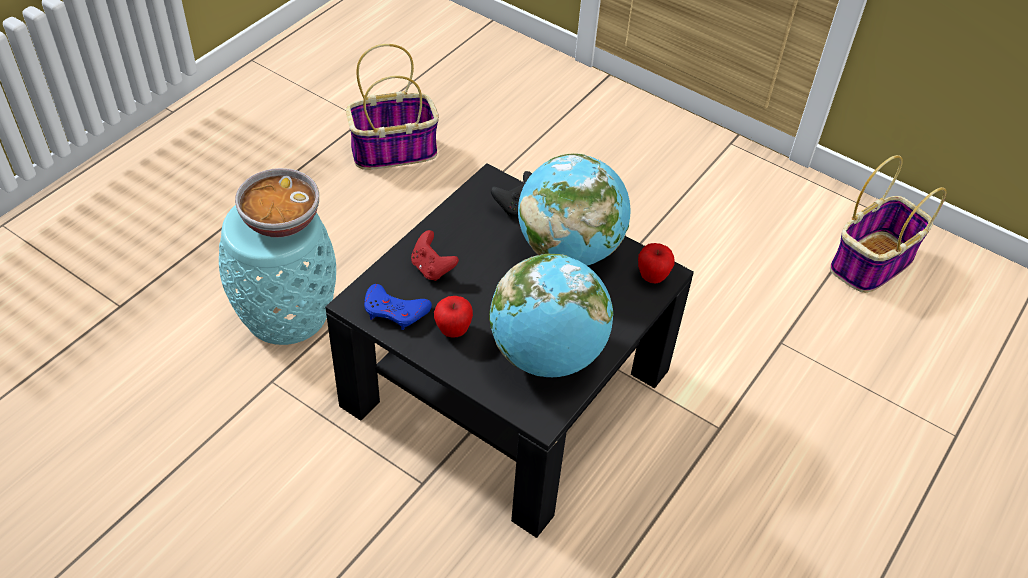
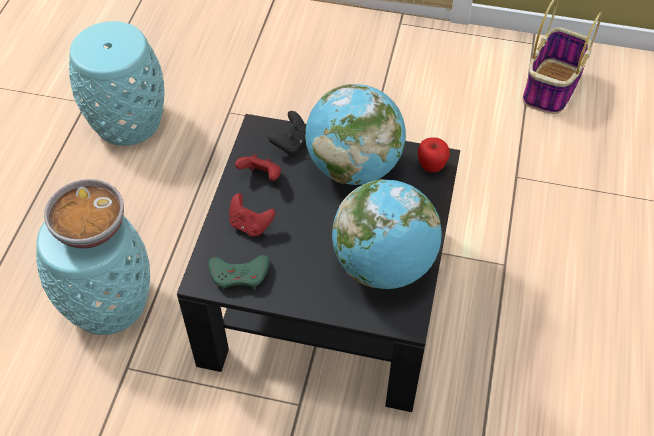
camera: 20 degrees left, 5 degrees up
basket [346,44,439,170] -> turquoise stool [69,21,164,146]
blue game controller [364,284,432,330] -> green game controller [208,255,270,291]
apple [434,296,473,338] -> none
none -> red game controller [235,154,281,181]

